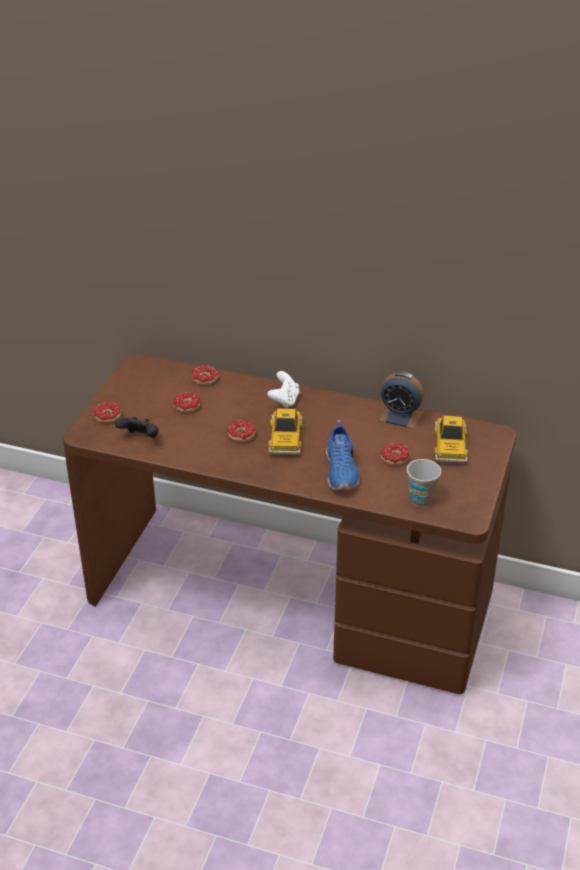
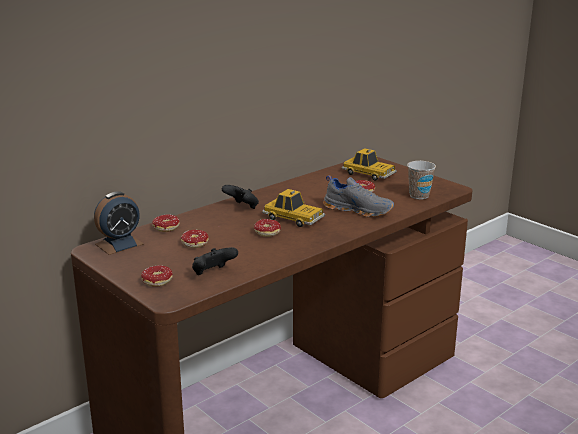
camera: 60 degrees left, 15 degrees down
white game controller [267,371,299,409] -> black game controller [222,185,259,209]
blue shoe [326,420,360,490] -> grey shoe [323,175,394,217]
alarm clock [379,371,425,429] -> alarm clock moved to [94,191,144,255]

